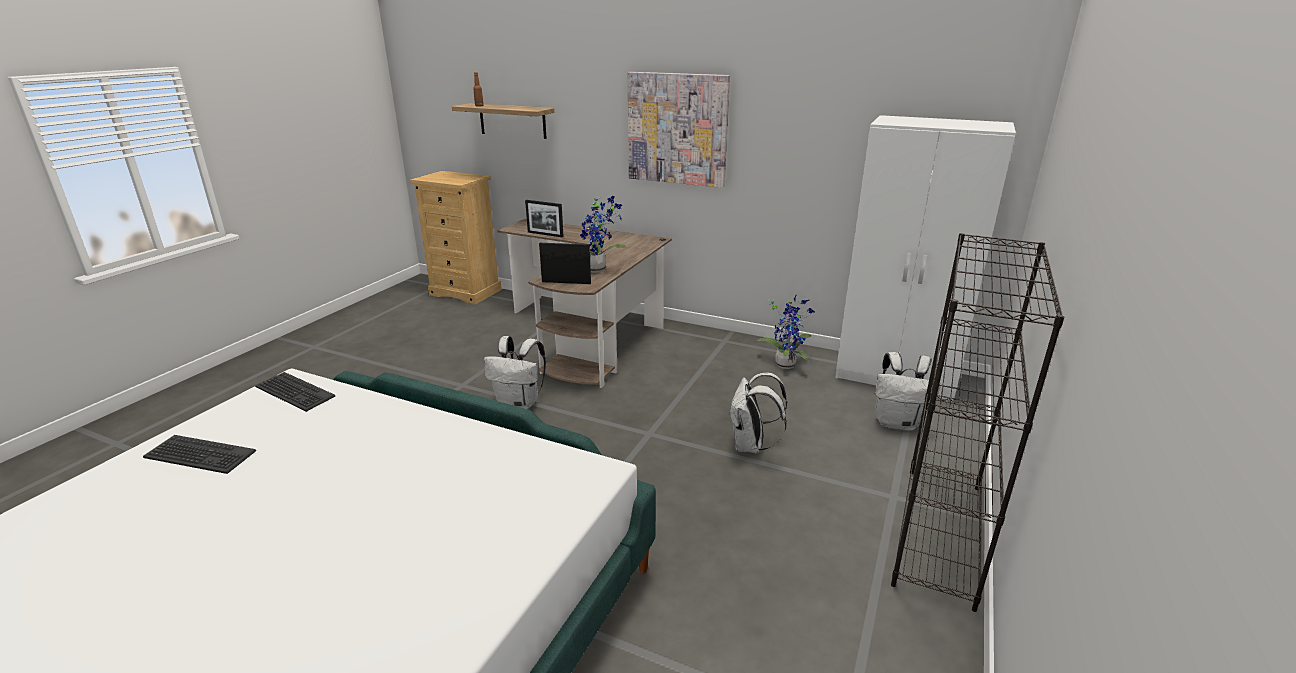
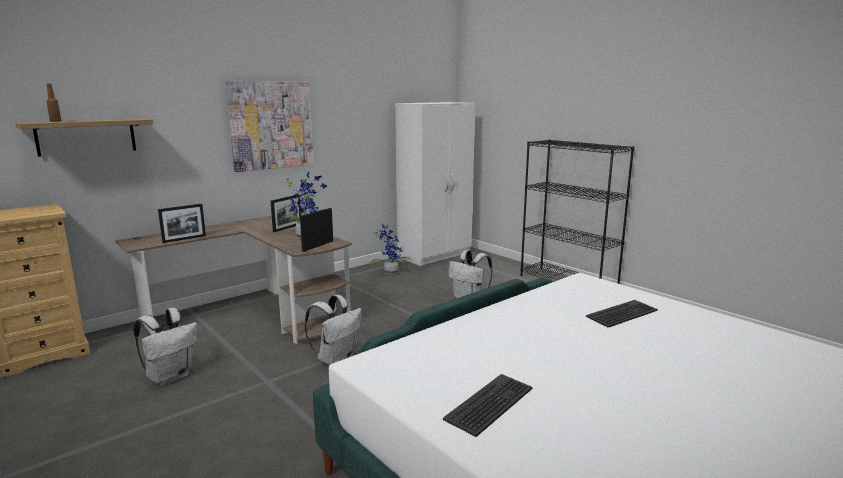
camera: 65 degrees left, 10 degrees down
keyboard [255,372,335,412] -> keyboard moved to [586,300,658,328]
white backpack [875,352,941,431] -> white backpack moved to [134,308,198,385]
none -> picture frame [271,194,301,232]

